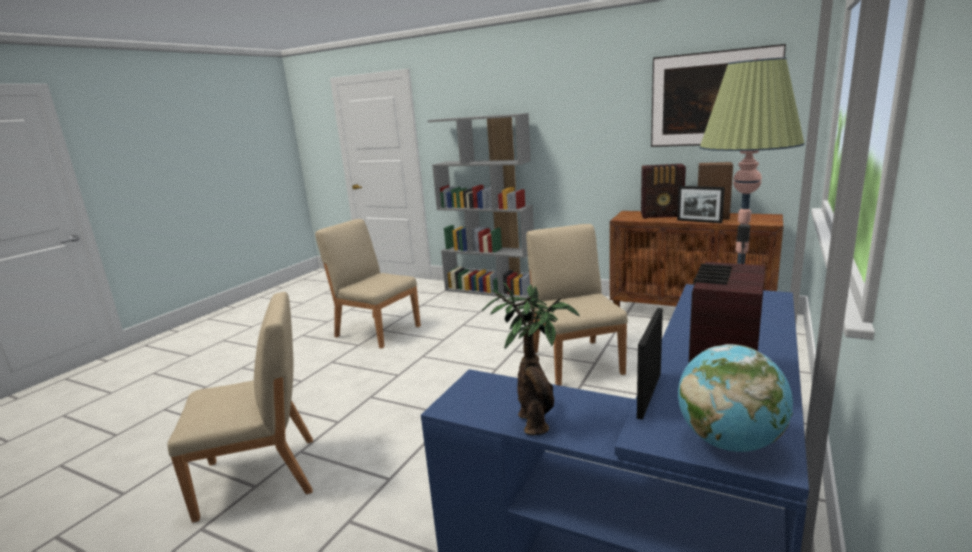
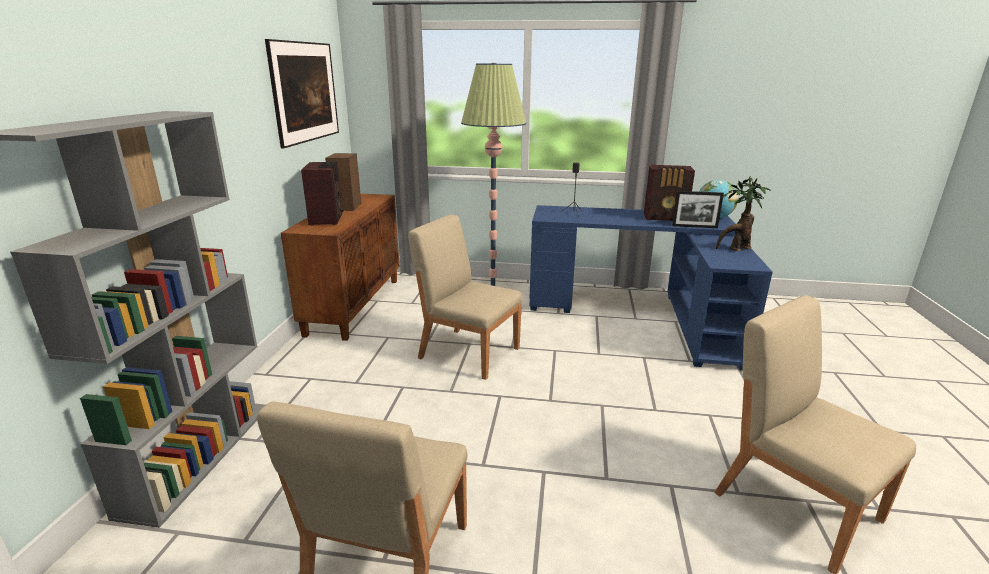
camera: 110 degrees left, 5 degrees up
beige chair [526,224,628,386] -> beige chair turned 60 degrees clockwise [408,215,522,380]
picture frame [677,186,725,224] -> none

